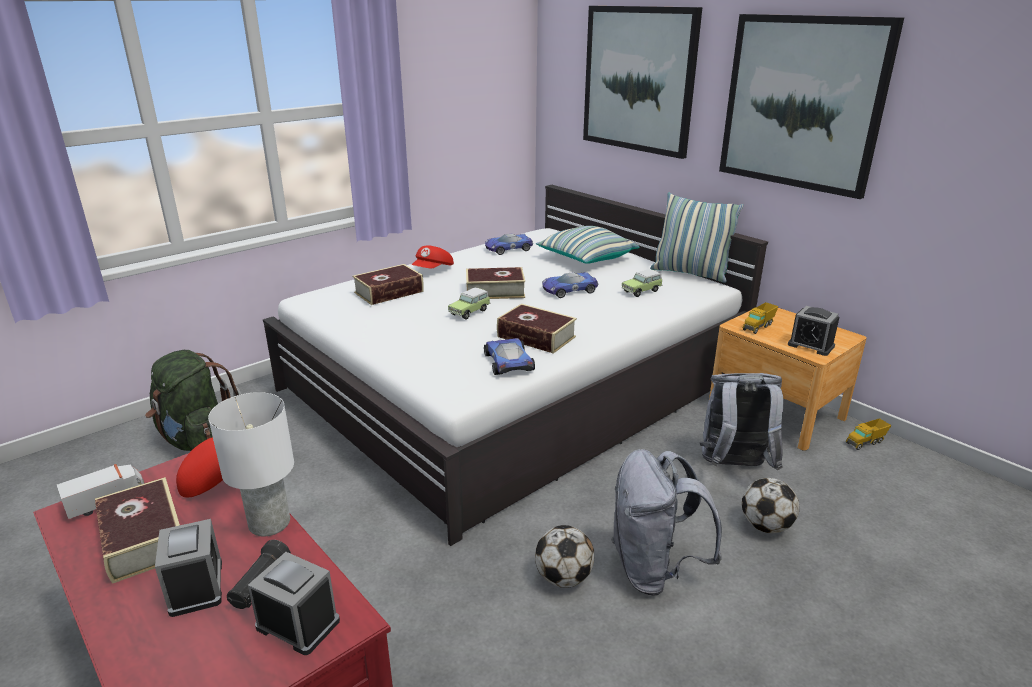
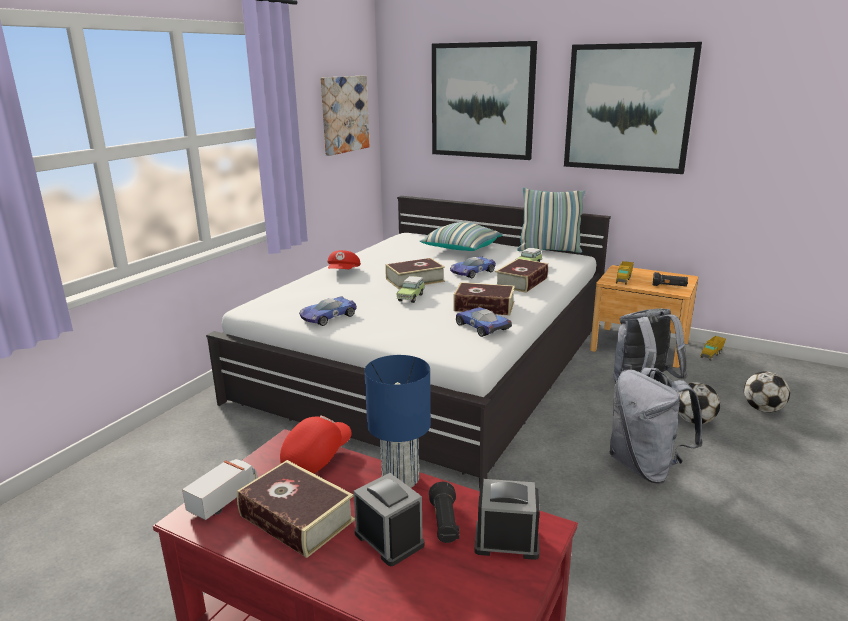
camera: 20 degrees left, 5 degrees down
green backpack [145,350,241,451] -> none
white table lamp [208,392,294,536] -> blue table lamp [364,355,431,488]
book [352,264,424,305] -> book moved to [495,258,548,293]
toy car [485,233,533,255] -> toy car moved to [299,296,357,326]
football [535,525,594,588] -> football moved to [744,371,790,413]
alarm clock [788,306,839,356] -> black flashlight [653,272,688,287]
none -> picture [320,76,369,156]

